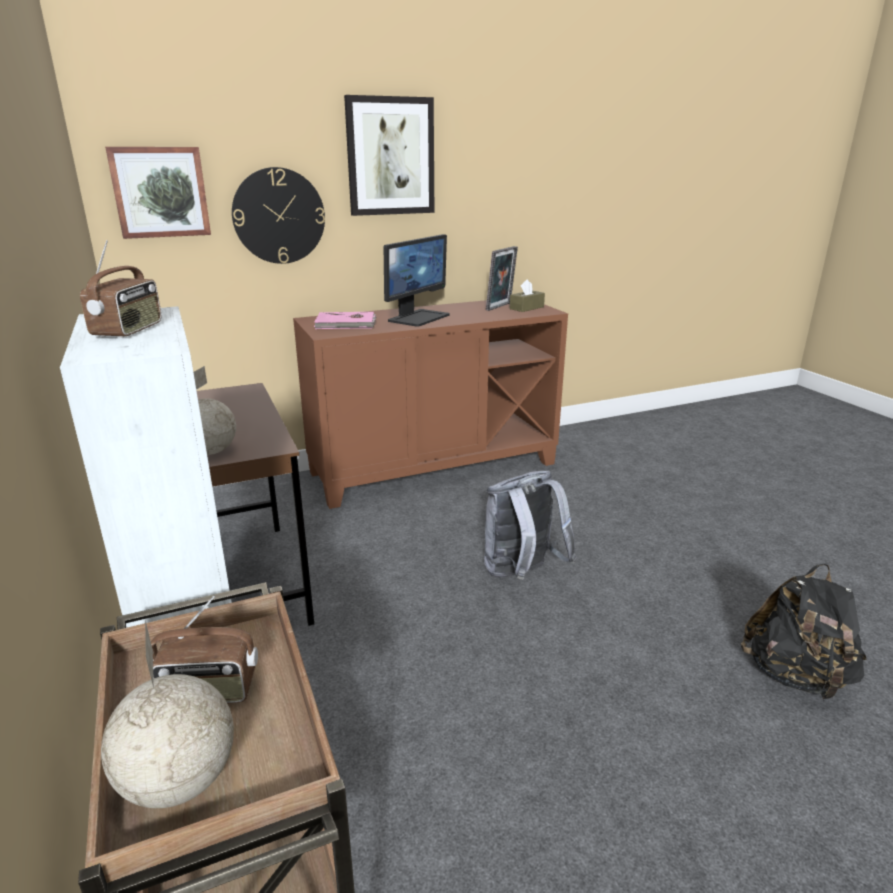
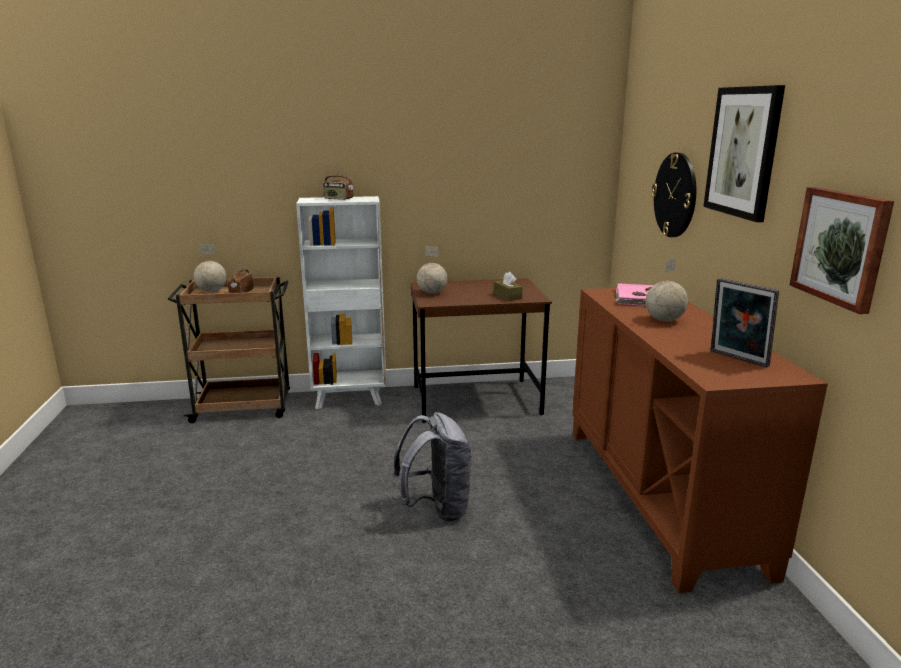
camera: 105 degrees right, 5 degrees down
picture [105,147,211,239] -> picture moved to [790,187,894,314]
monitor [384,234,449,327] -> globe [645,258,688,322]
brown tissue box [510,279,545,312] -> brown tissue box moved to [494,272,523,301]
black backpack [741,564,867,701] -> none

